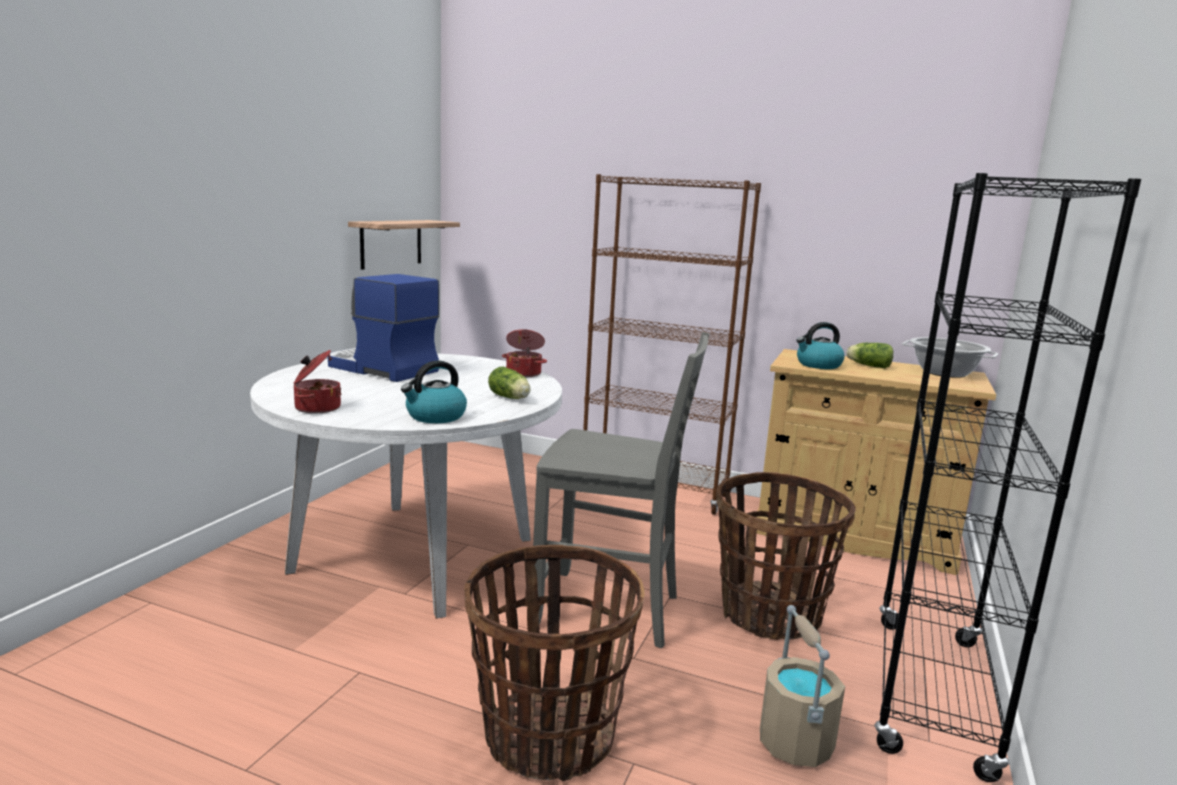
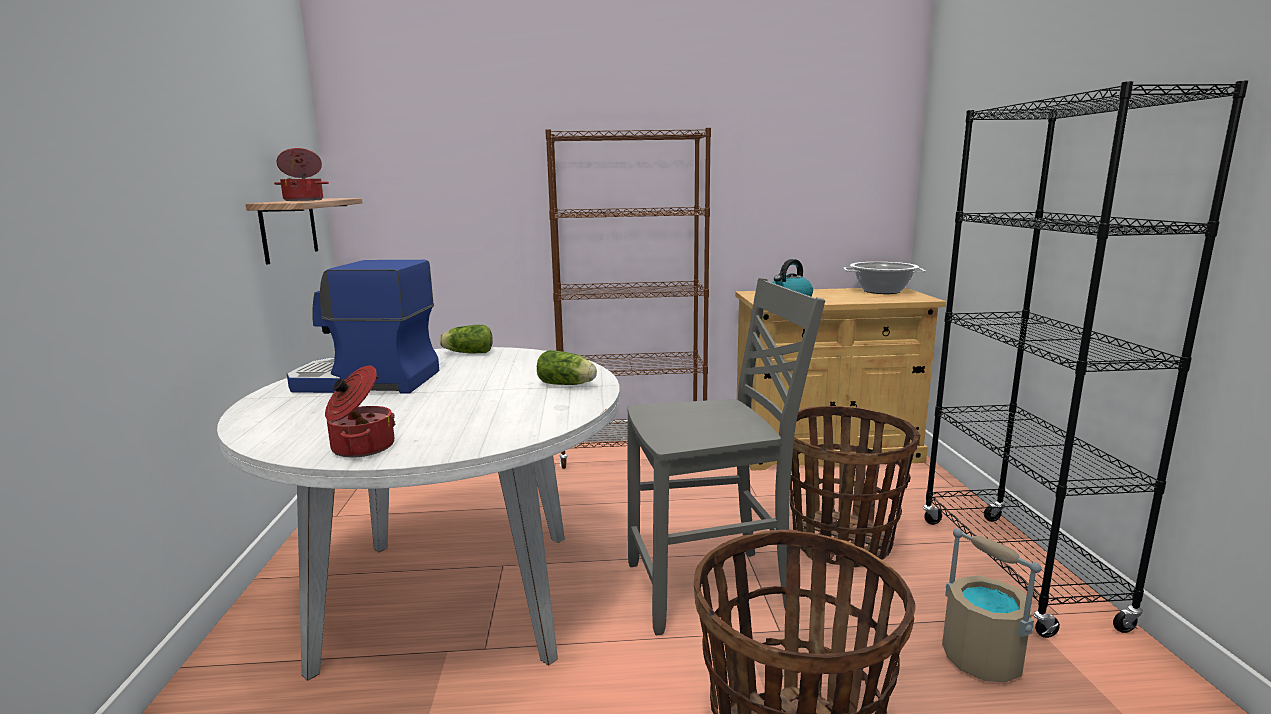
camera: 25 degrees left, 0 degrees up
kettle [401,360,467,423] -> none
cooking pot [502,329,547,377] -> cooking pot moved to [274,148,329,201]
lettuce [846,343,893,368] -> lettuce moved to [440,325,493,353]

